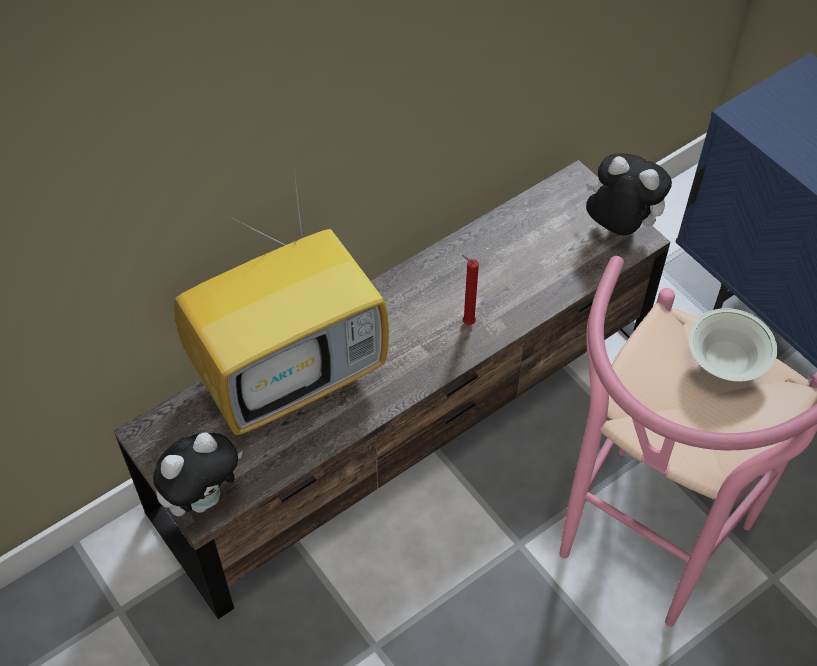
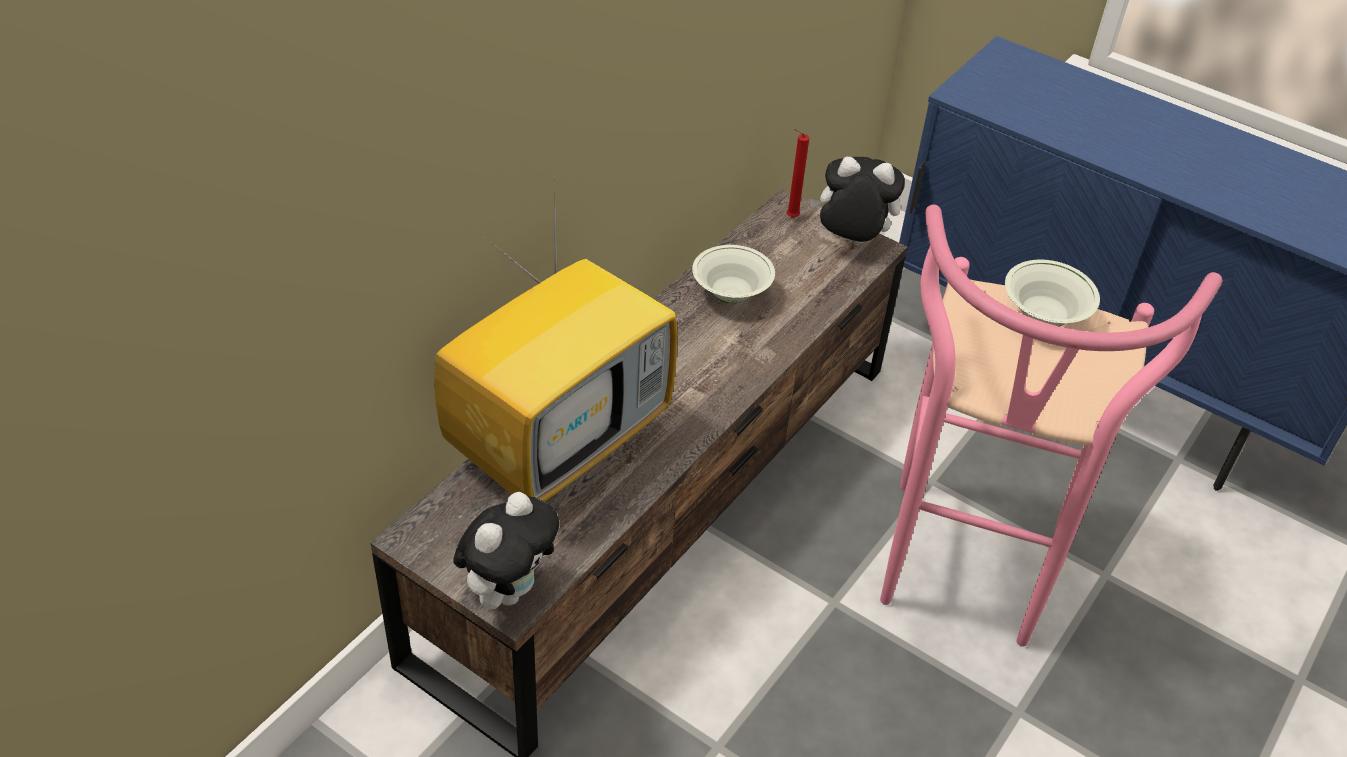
camera: 20 degrees left, 10 degrees down
red candle [462,255,479,325] -> red candle moved to [787,128,809,218]
none -> white bowl [692,245,775,303]

